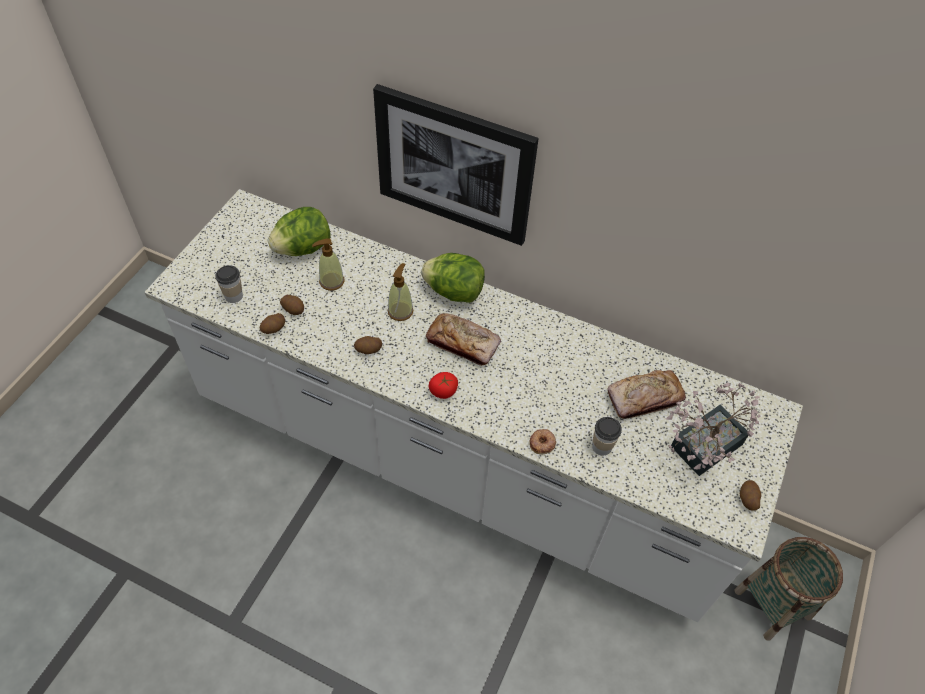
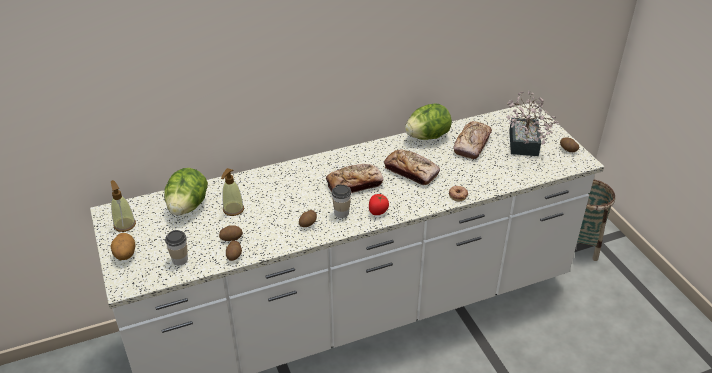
camera: 45 degrees left, 15 degrees down
picture [373,84,539,246] -> none
soap dispenser [388,263,413,321] -> soap dispenser moved to [111,180,136,232]
lettuce [421,253,485,303] -> lettuce moved to [405,104,452,140]
cup [592,417,622,455] -> cup moved to [332,184,351,218]
none -> potato [110,233,135,260]
none -> bread [384,149,440,185]

